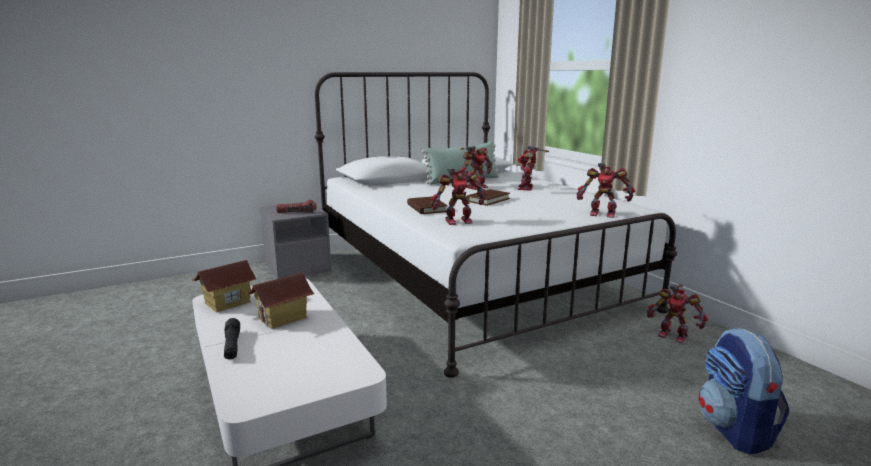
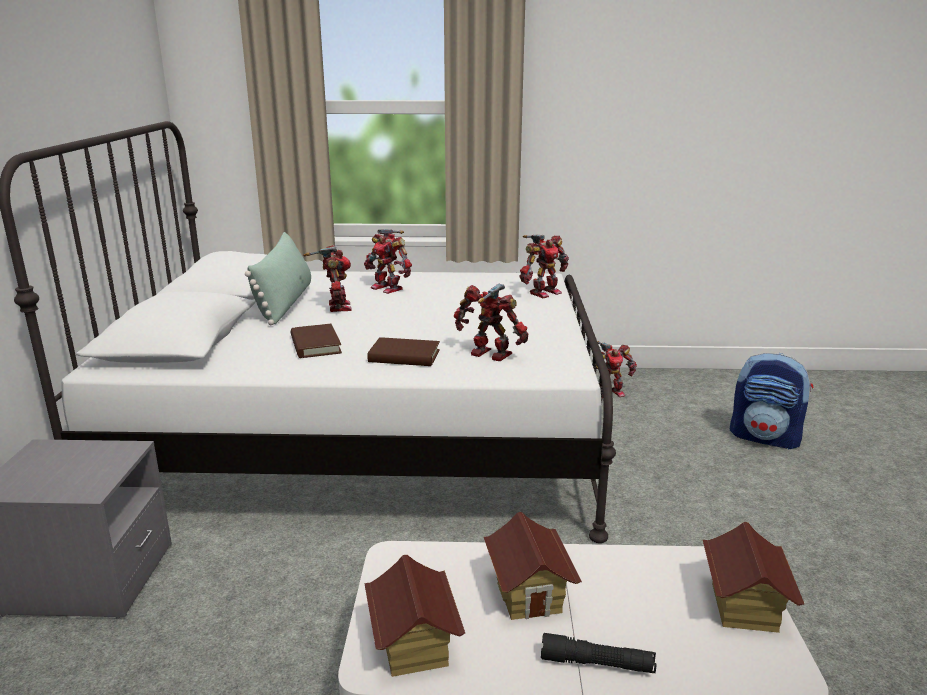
camera: 60 degrees left, 5 degrees up
flashlight [276,200,317,213] -> none
toy robot [431,168,486,225] -> toy robot turned 75 degrees counterclockwise [454,283,528,361]
brown book [466,189,510,206] -> brown book moved to [291,324,342,358]
none -> toy house [703,522,804,633]

